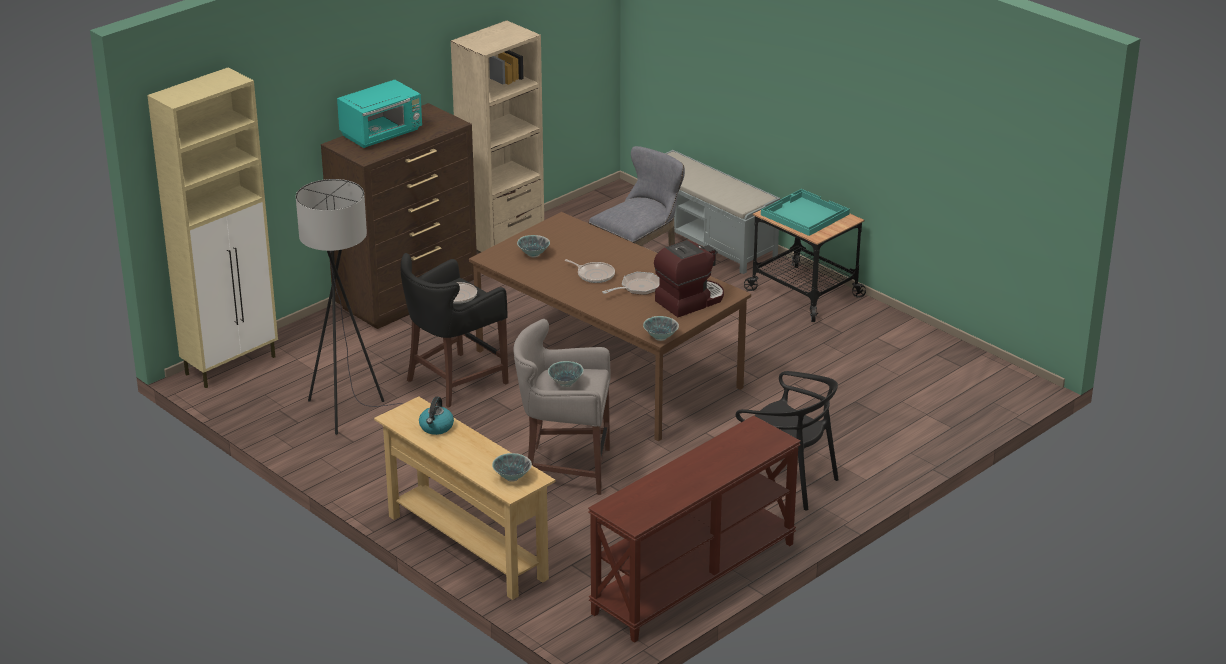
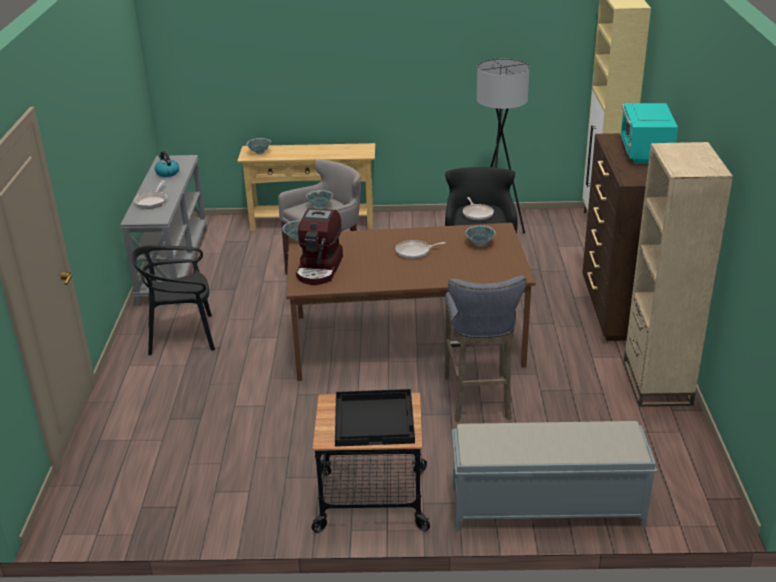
camera: 135 degrees right, 0 degrees up
kettle [419,397,454,435] -> kettle moved to [155,151,179,177]
brown console table [588,415,801,643] -> grey console table [120,155,207,306]
frying pan [602,272,659,295] -> frying pan moved to [133,180,167,209]
turquoise tray [761,189,850,236] -> black tray [335,389,415,447]

